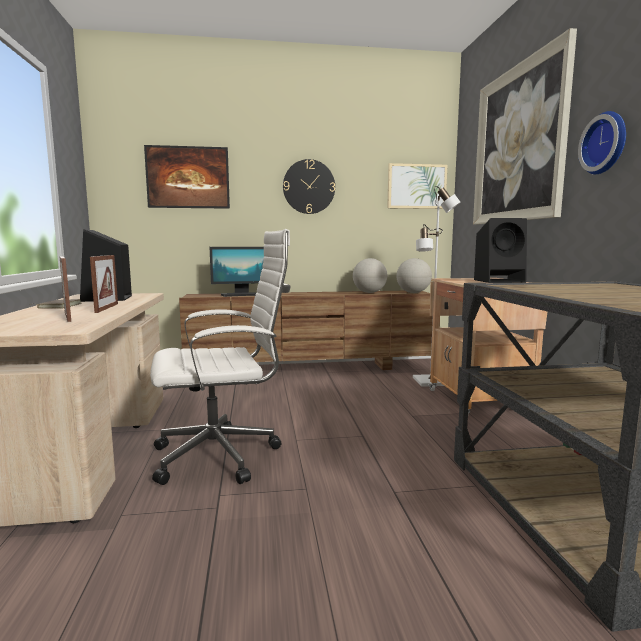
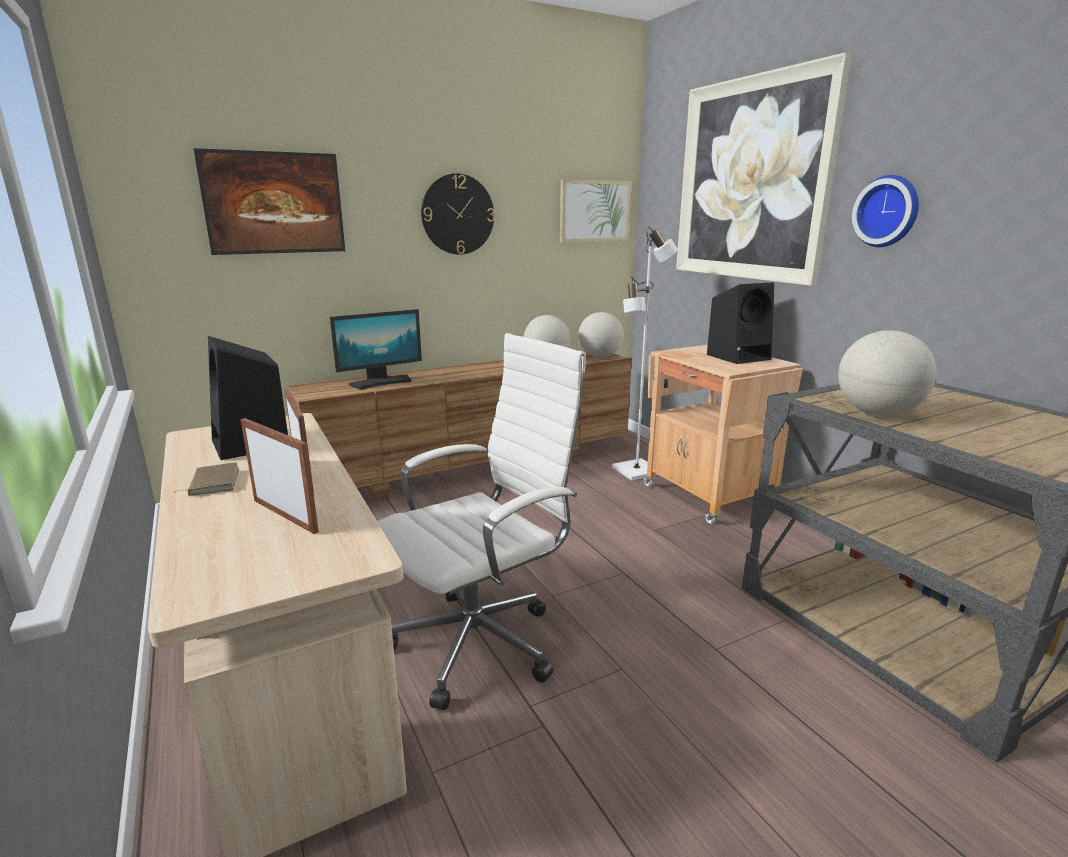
camera: 20 degrees left, 10 degrees up
none -> globe [838,330,937,416]

